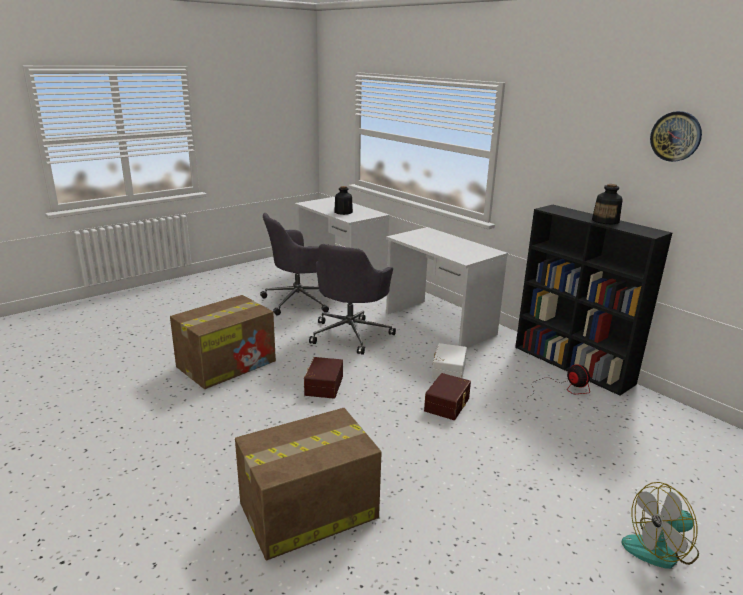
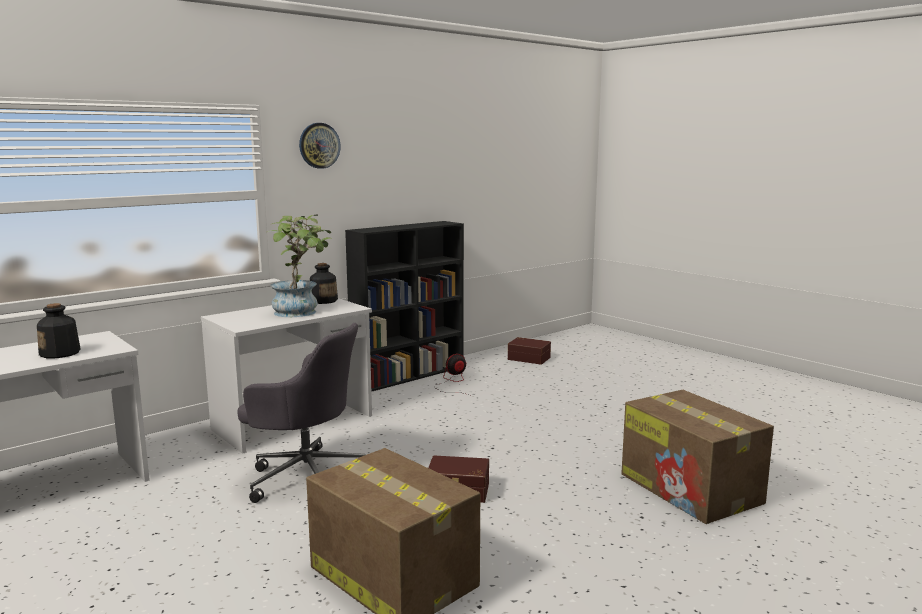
camera: 90 degrees left, 10 degrees down
grey office chair [260,213,329,316] -> none
brown storage box [424,373,471,420] -> brown storage box moved to [508,337,551,365]
white storage box [432,343,467,379] -> none
bottle [592,184,623,225] -> bottle moved to [310,263,338,304]
fan [622,482,699,569] -> none
wall clock [650,111,702,162] -> wall clock moved to [299,123,341,169]
none -> potted plant [267,214,333,317]

